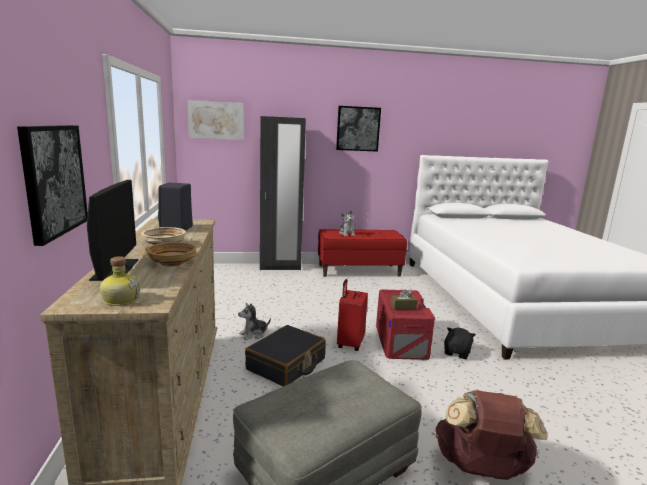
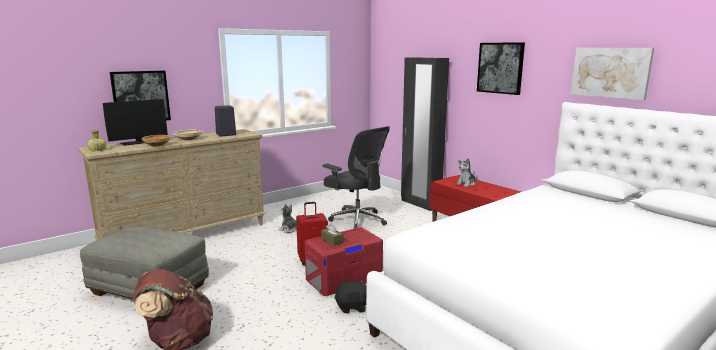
camera: 60 degrees right, 0 degrees up
picture [187,100,243,140] -> picture moved to [571,48,654,100]
black suitcase [245,325,326,386] -> none
none -> office chair [323,126,390,229]

